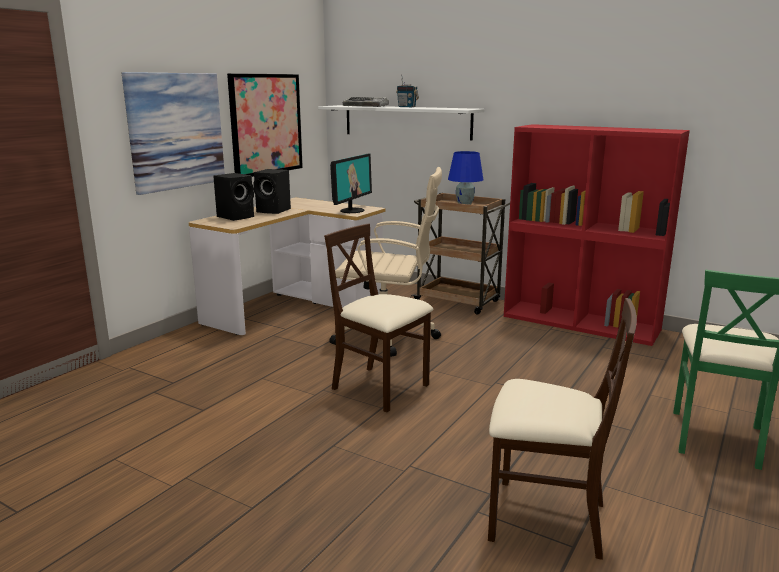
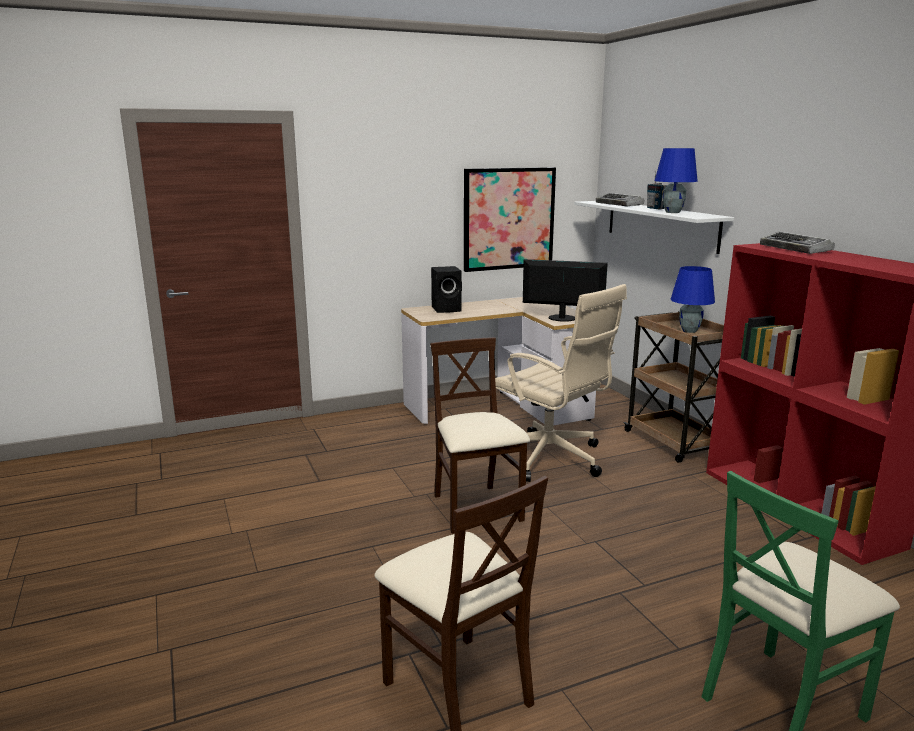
camera: 35 degrees right, 0 degrees up
picture [122,72,225,195] -> none
black speaker [253,169,291,214] -> none
monitor [330,153,372,213] -> monitor turned 135 degrees counterclockwise [523,259,608,321]
none -> blue table lamp [655,148,698,213]
none -> keyboard [760,231,835,254]

